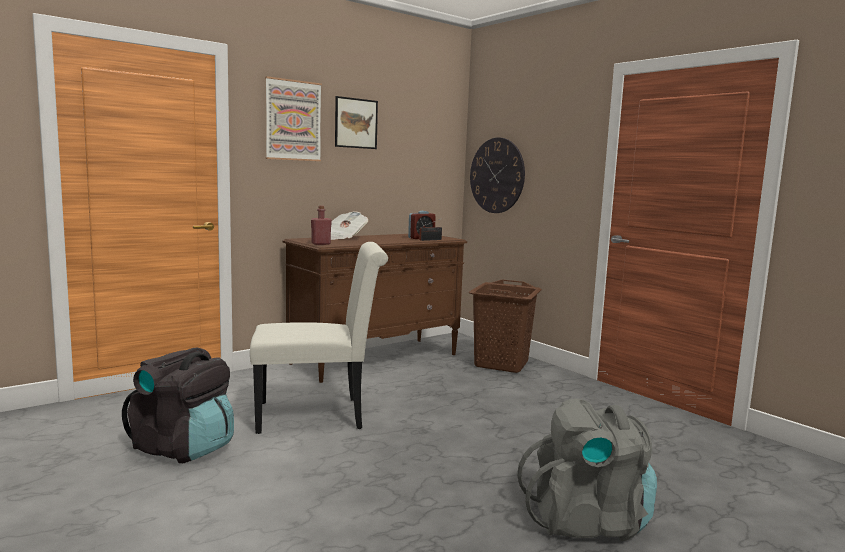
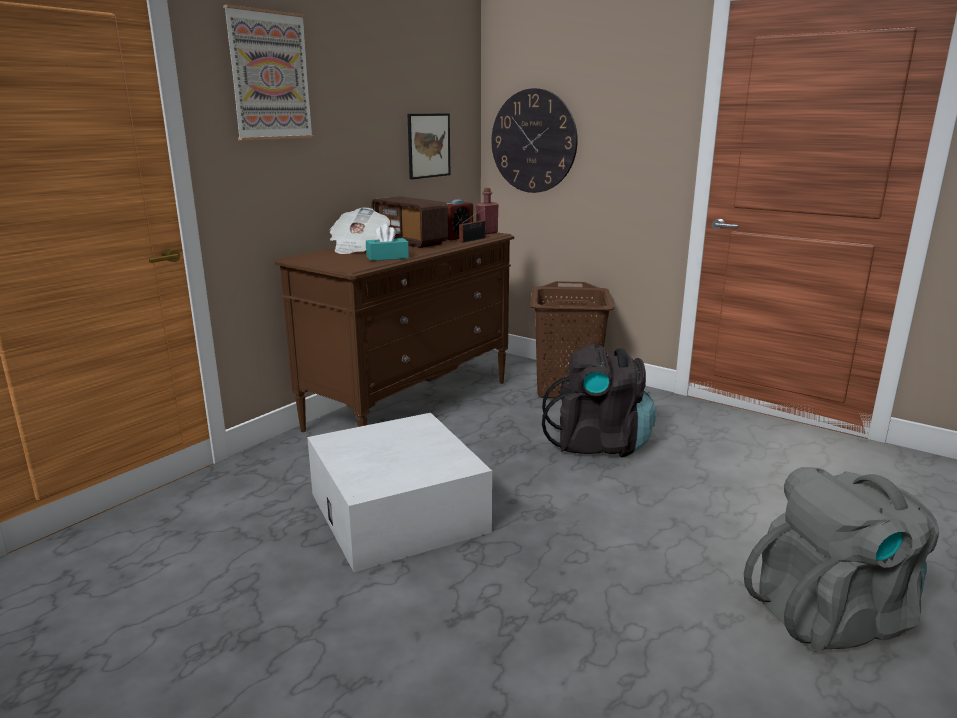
camera: 15 degrees left, 10 degrees up
black backpack [122,347,234,463] -> black backpack moved to [542,344,656,457]
white chair [250,242,388,434] -> white storage box [307,413,492,572]
red bottle [311,205,332,245] -> red bottle moved to [476,188,499,235]
picture [335,96,378,149] -> picture moved to [407,114,450,179]
none -> turquoise tissue box [366,224,409,261]
none -> radio [371,196,448,248]

